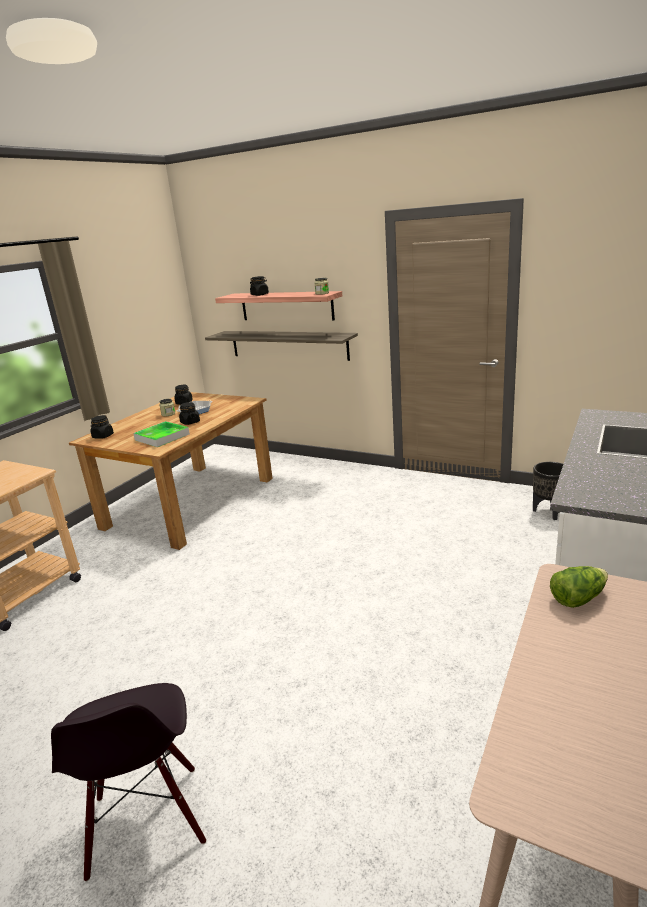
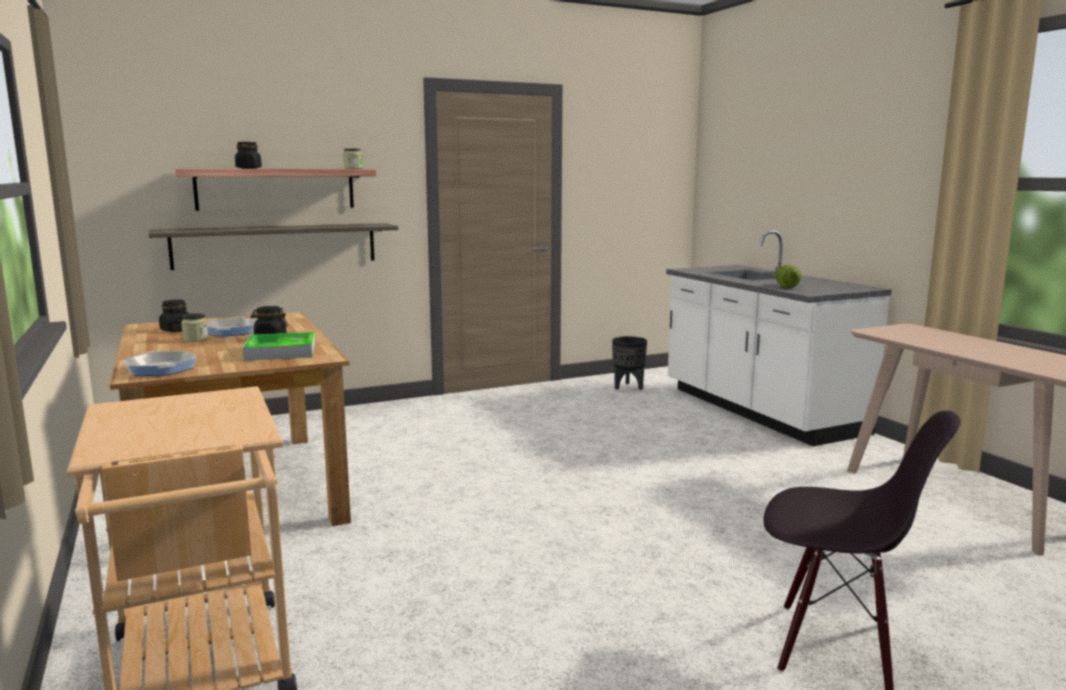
camera: 55 degrees left, 10 degrees down
black jar [91,415,114,439] -> frying pan [123,351,197,376]
lettuce [550,566,608,608] -> lettuce moved to [775,265,801,288]

